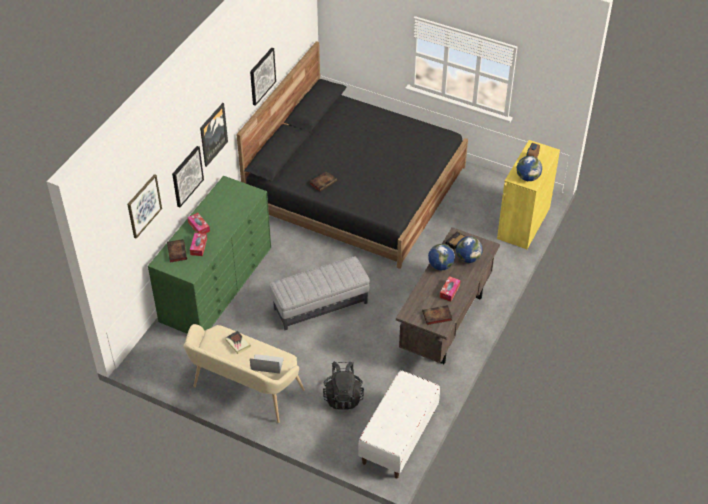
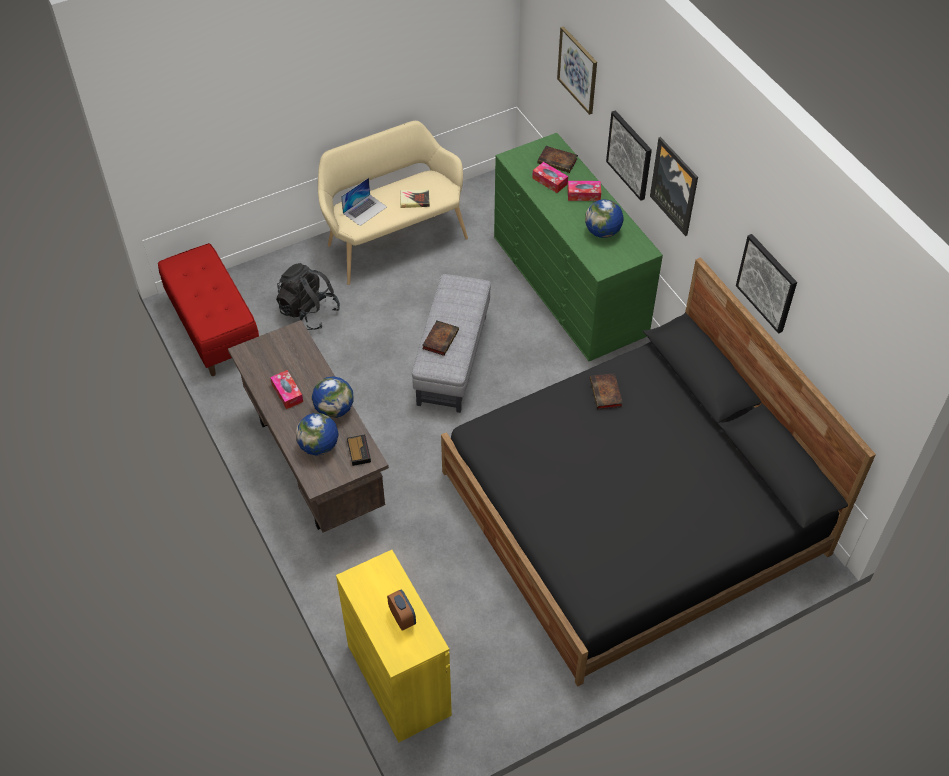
camera: 125 degrees right, 5 degrees up
white bench [358,370,440,479] -> red bench [158,243,259,376]
book [422,305,452,325] -> book moved to [422,321,459,356]
globe [517,156,542,181] -> globe moved to [585,199,624,238]

